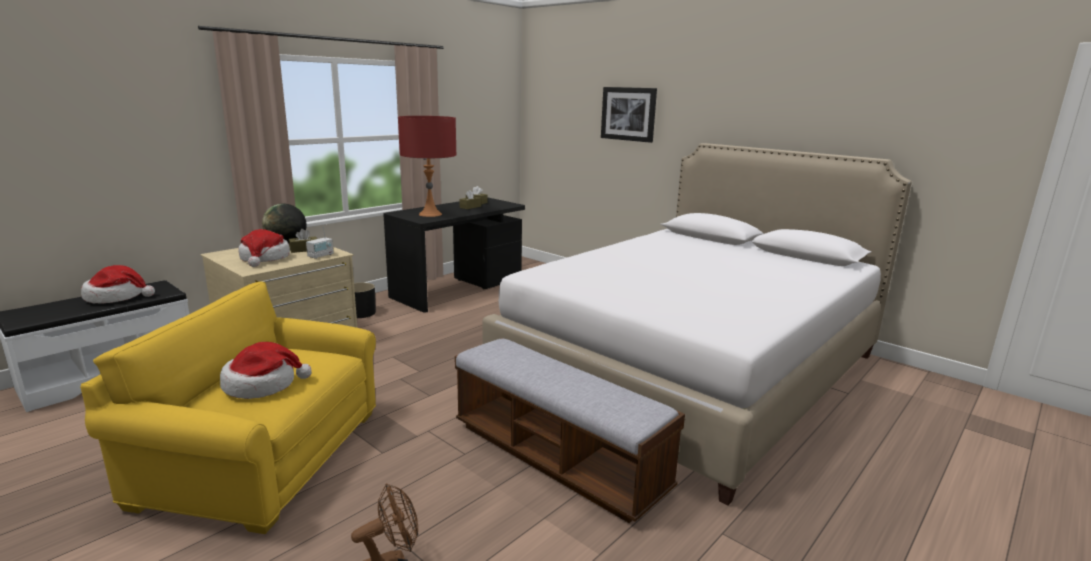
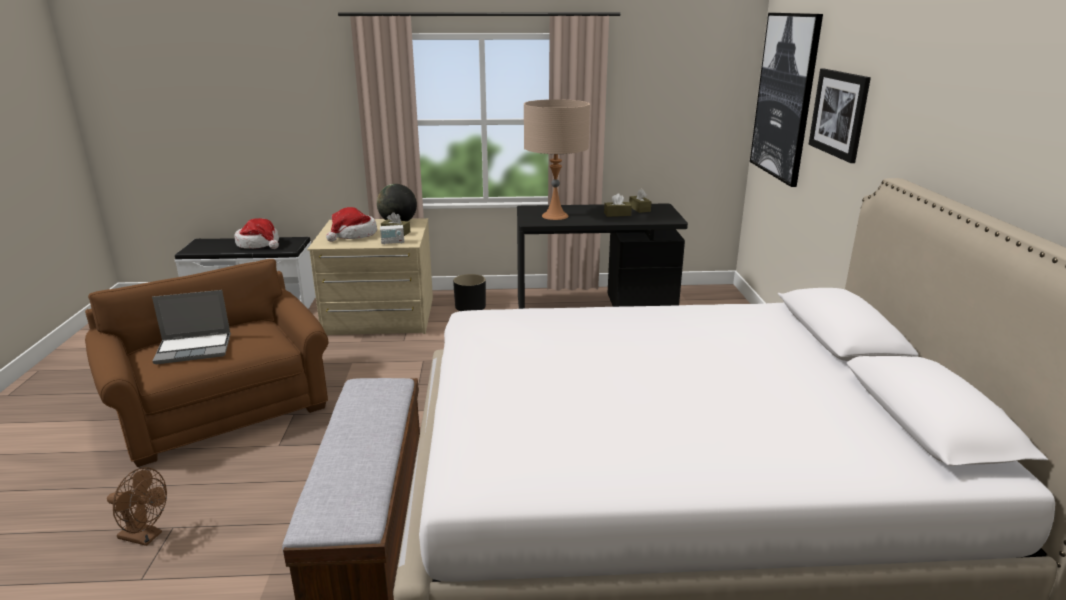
camera: 45 degrees right, 5 degrees up
yellow armchair [80,281,376,534] -> brown armchair [85,259,328,467]
hat [220,342,312,399] -> laptop [152,290,231,364]
red table lamp [398,116,456,217] -> beige table lamp [524,99,590,220]
none -> picture [750,13,823,187]

